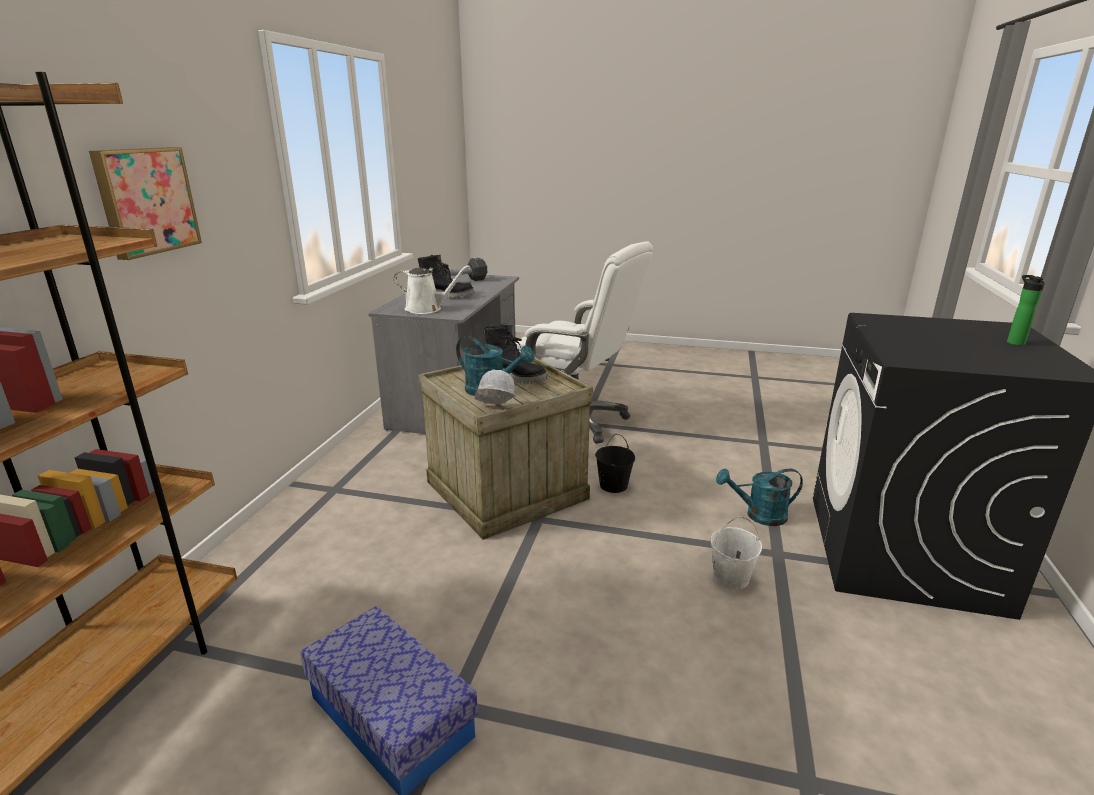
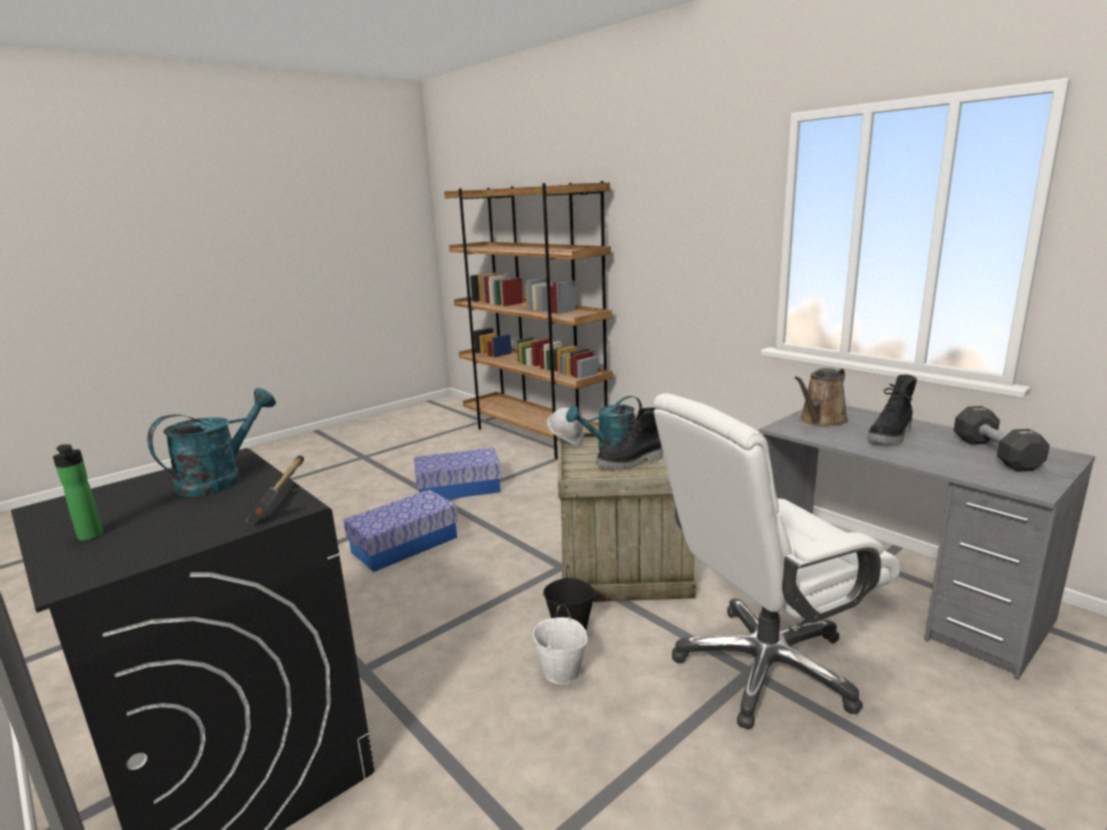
camera: 125 degrees right, 5 degrees down
picture [89,147,202,260] -> none
white watering can [394,265,470,314] -> brown watering can [795,368,848,426]
white bucket [710,516,762,589] -> white bucket moved to [533,605,588,685]
turquoise watering can [716,469,803,526] -> turquoise watering can moved to [147,388,276,497]
none -> hammer [246,455,304,525]
none -> storage box [343,489,458,572]

